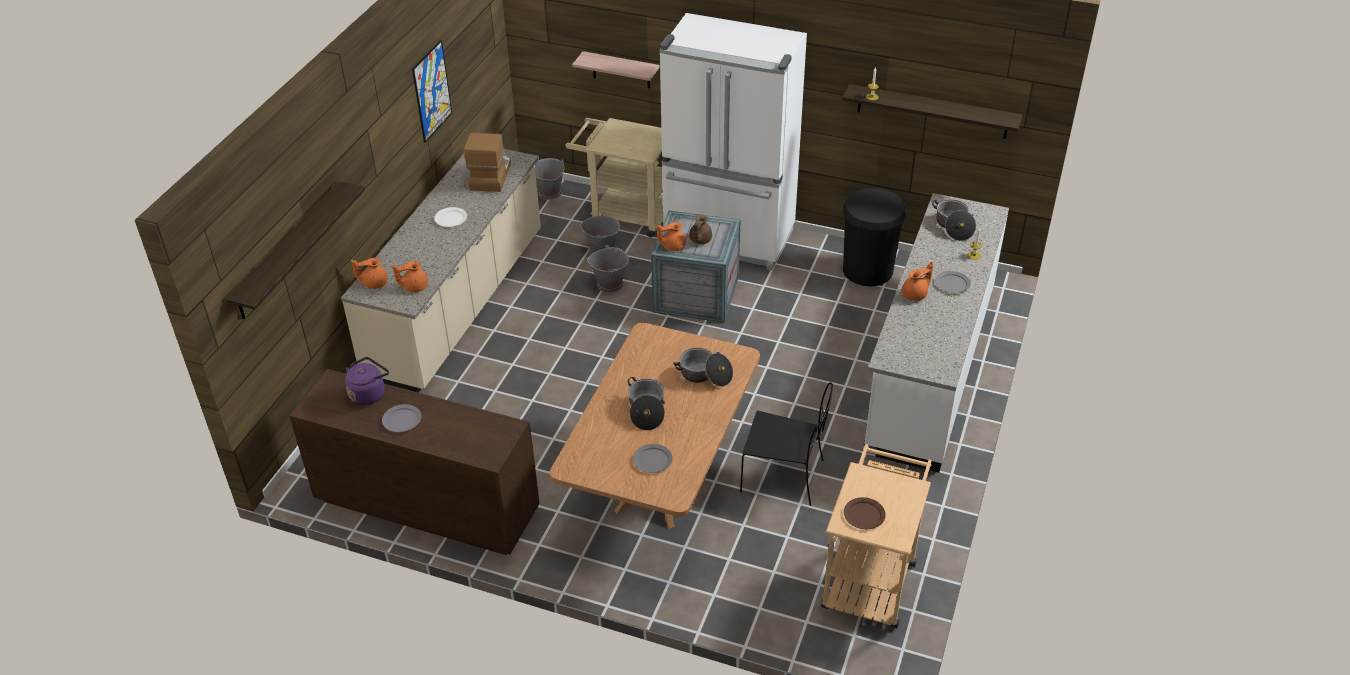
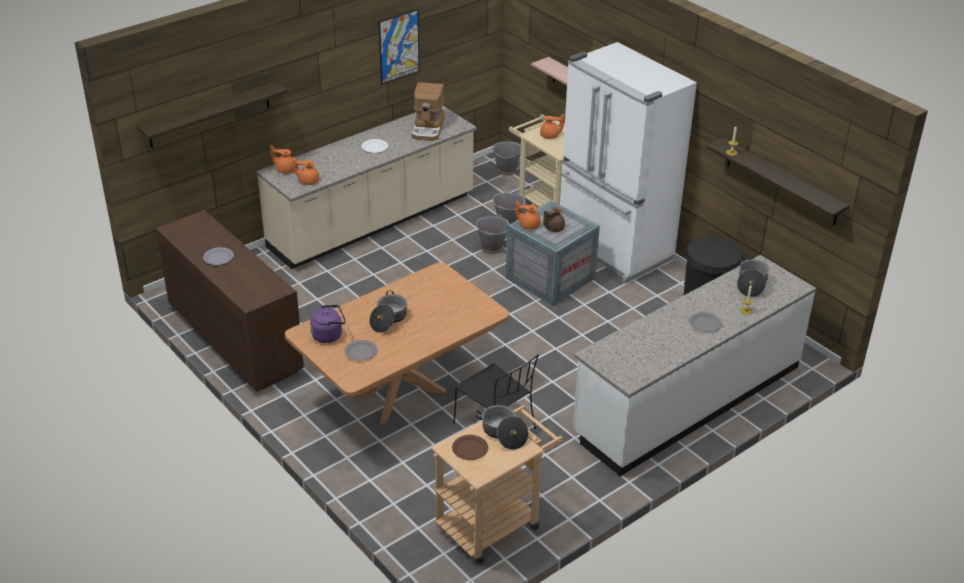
camera: 30 degrees right, 5 degrees down
purple kettle [345,357,389,405] -> purple kettle moved to [310,305,346,343]
coffee machine [464,132,511,192] -> coffee machine turned 150 degrees clockwise [412,82,444,141]
cooking pot [673,348,733,387] -> cooking pot moved to [476,405,529,450]
orange teapot [902,262,933,301] -> orange teapot moved to [540,114,565,139]

